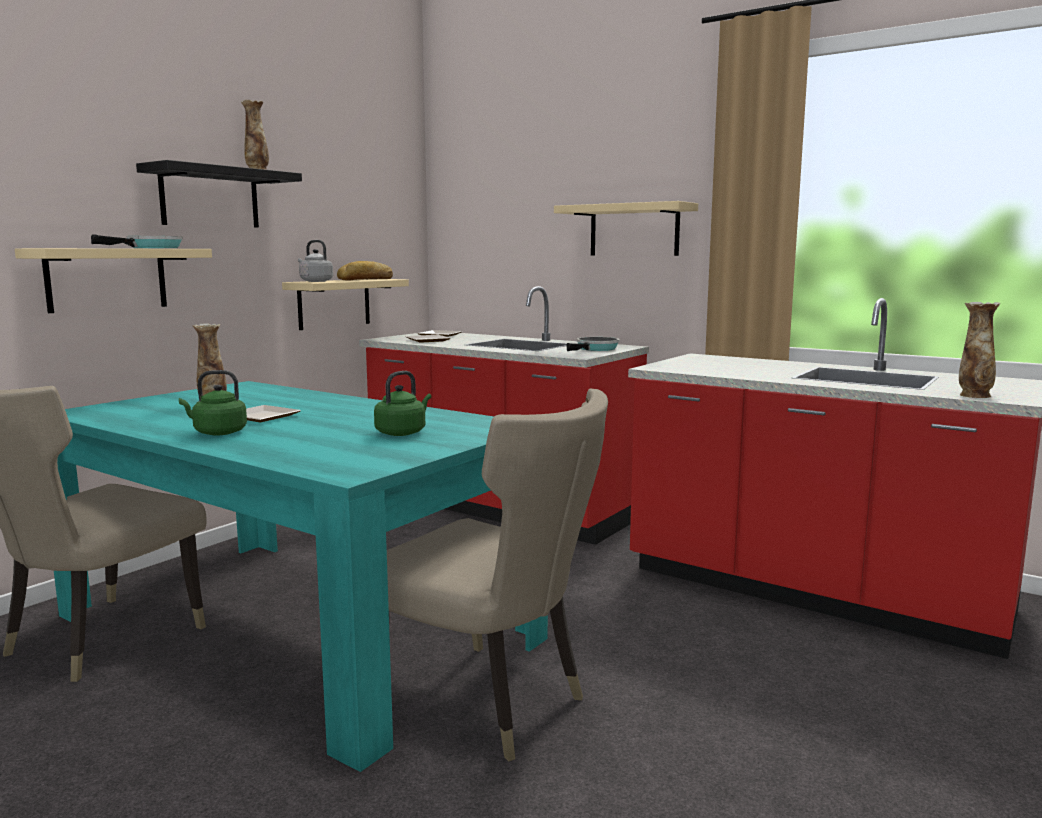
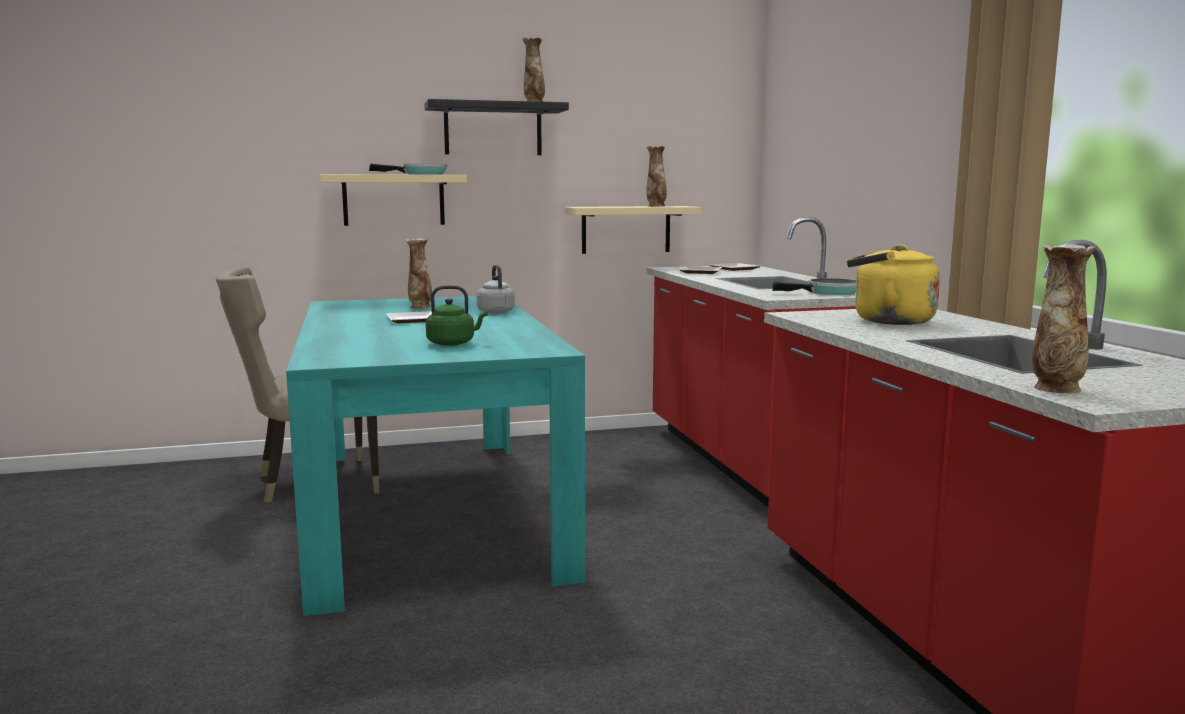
camera: 40 degrees right, 0 degrees up
green kettle [179,370,247,435] -> none
grey kettle [298,240,333,282] -> grey kettle moved to [477,265,515,313]
bread [337,261,393,281] -> vase [646,146,667,207]
beige chair [387,389,608,762] -> none
beige shelf [554,201,698,256] -> none
none -> yellow kettle [847,244,940,325]

